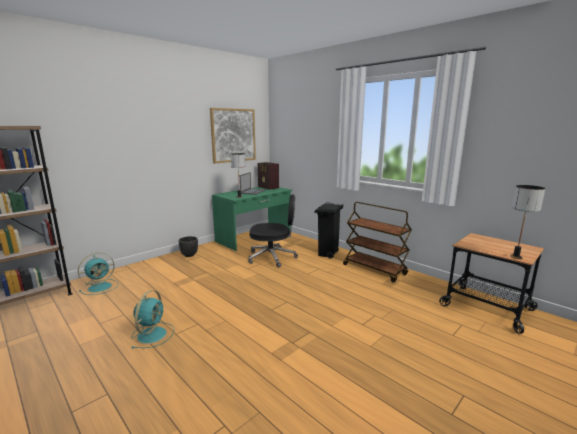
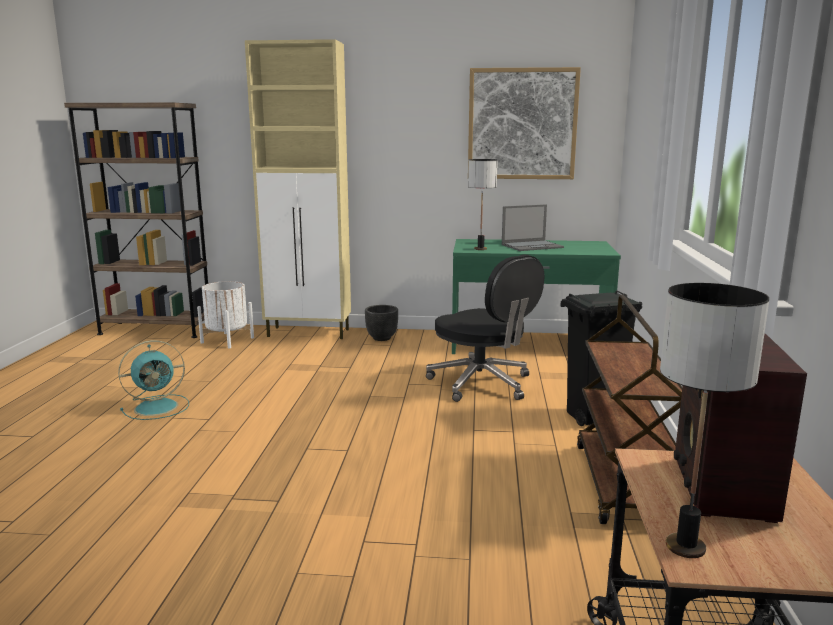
camera: 50 degrees right, 0 degrees up
turquoise fan [78,253,118,295] -> white planter [197,281,254,348]
radio [258,162,279,190] -> radio moved to [674,334,807,523]
none -> beige cabinet [245,39,351,339]

